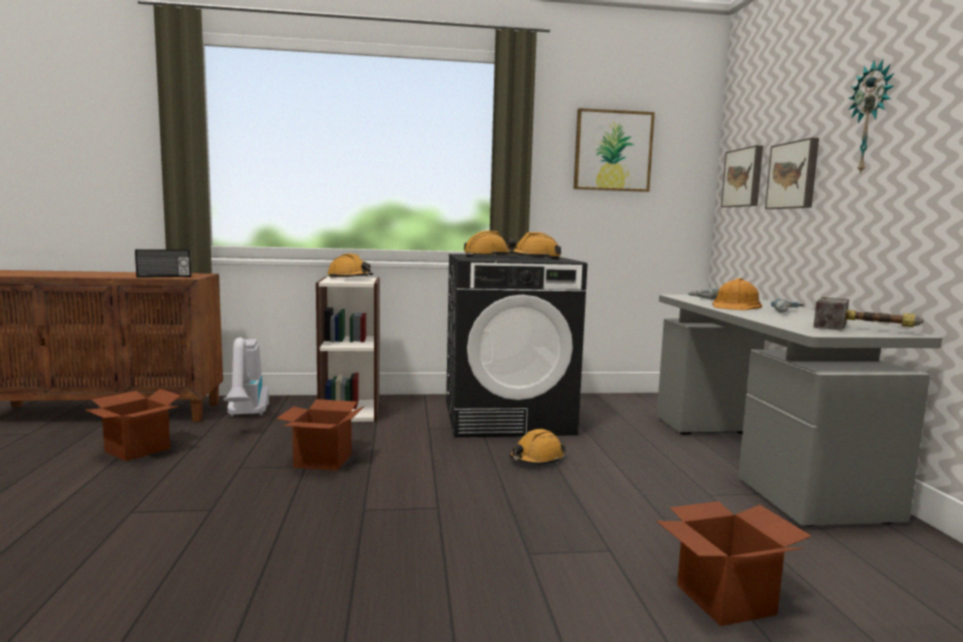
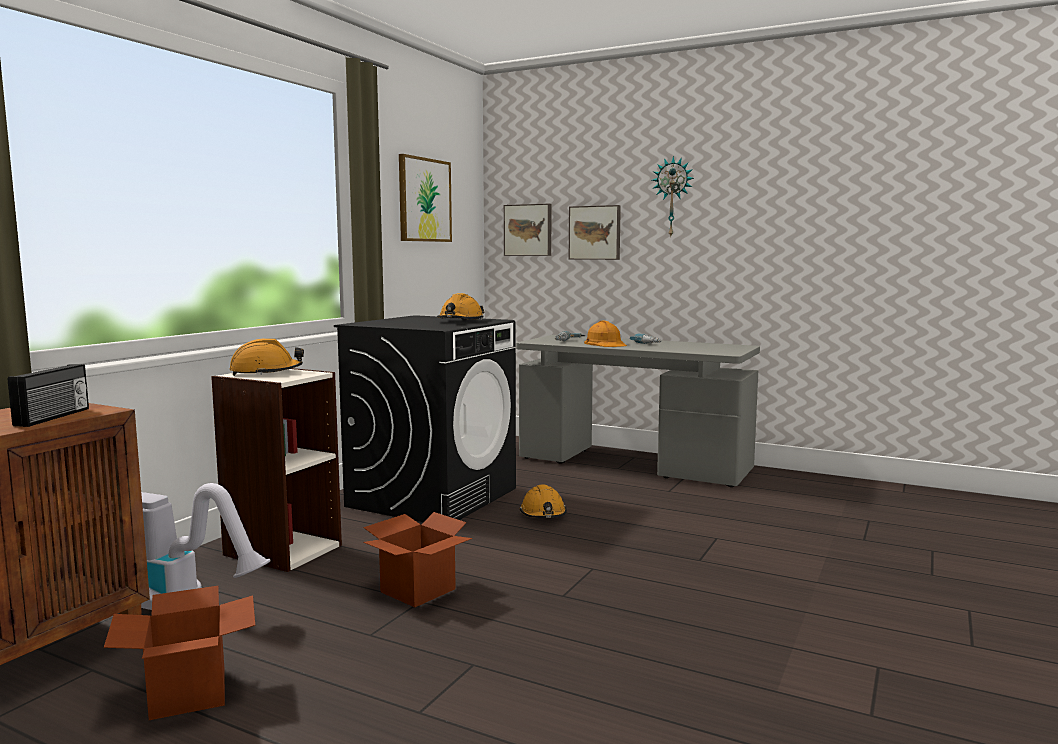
camera: 55 degrees left, 0 degrees up
orange hard hat [464,231,512,257] -> none
cardboard box [656,501,811,626] -> none
hammer [813,297,924,331] -> none

